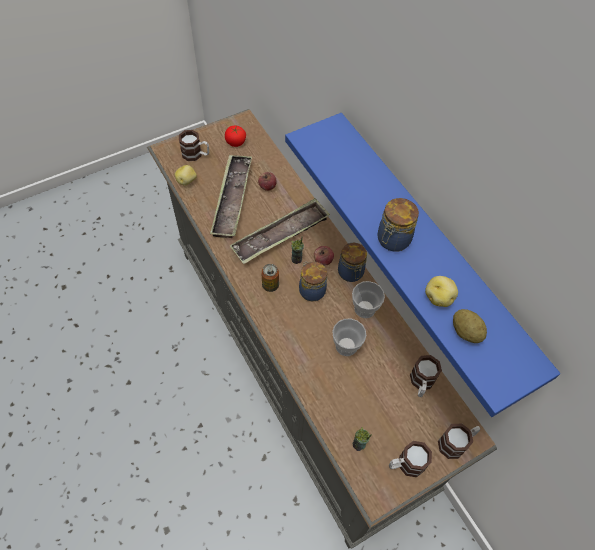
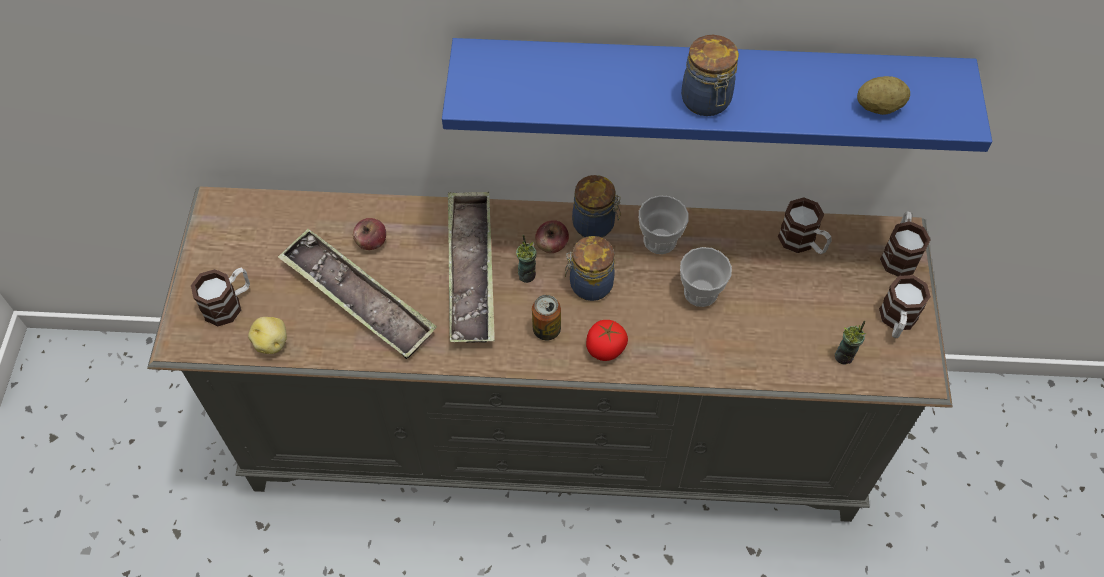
camera: 55 degrees left, 0 degrees up
tomato [225,126,246,147] -> tomato moved to [586,320,628,361]
potato [425,276,458,307] -> none

